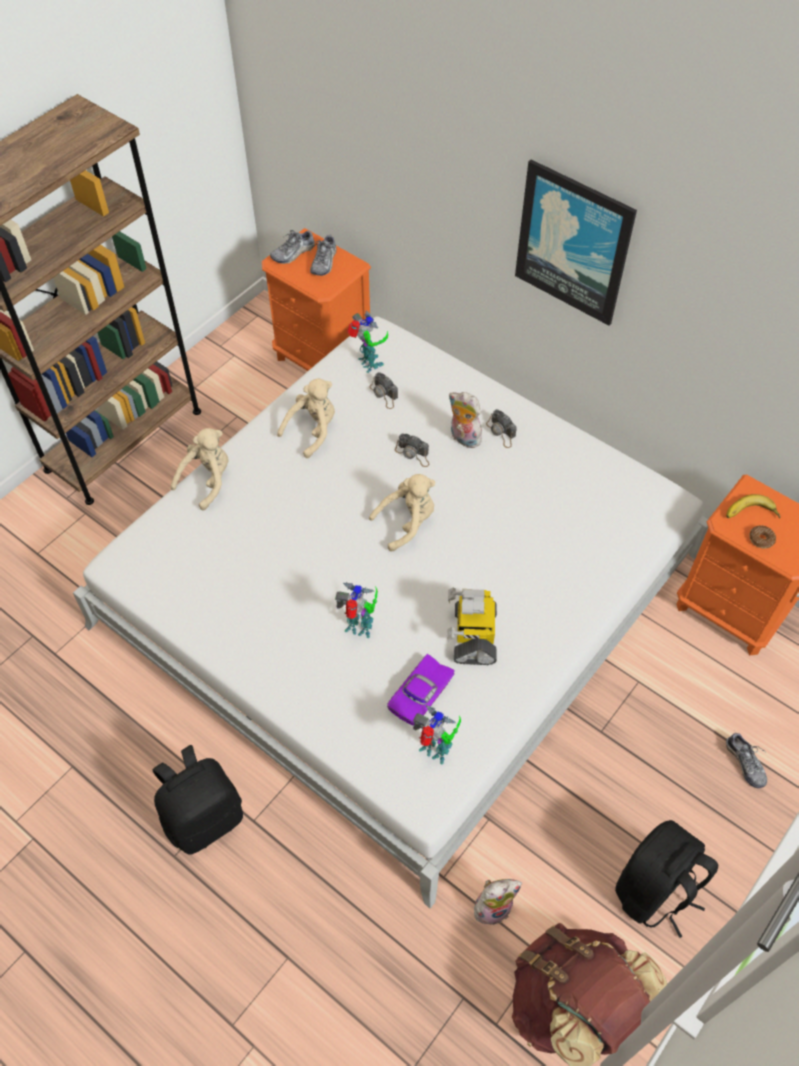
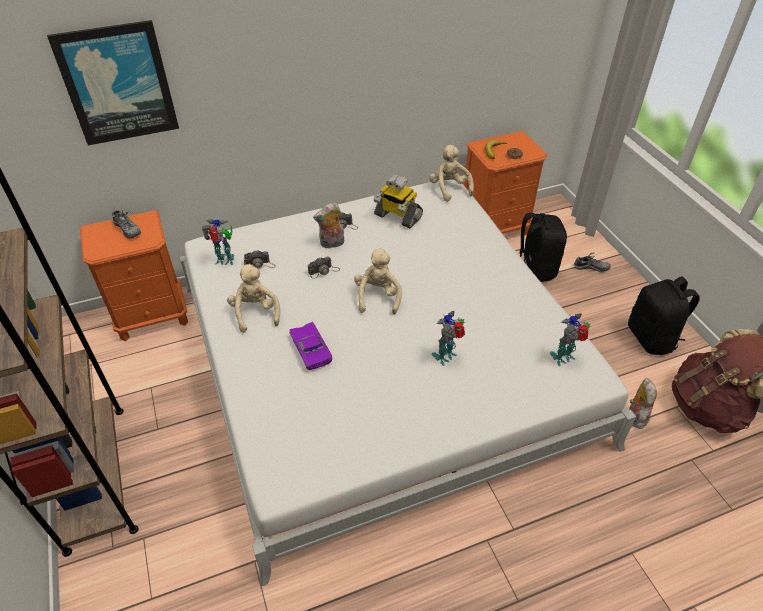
camera: 60 degrees left, 10 degrees down
black backpack [152,745,243,855] -> black backpack moved to [519,213,567,282]
beige plush toy [171,428,229,510] -> beige plush toy moved to [429,145,474,202]
shoe [270,230,315,264] -> none
purple toy car [387,654,455,726] -> purple toy car moved to [289,322,332,370]
toy robot [447,588,497,665] -> toy robot moved to [373,175,423,229]
picture [515,160,637,325] -> picture moved to [47,20,179,145]

